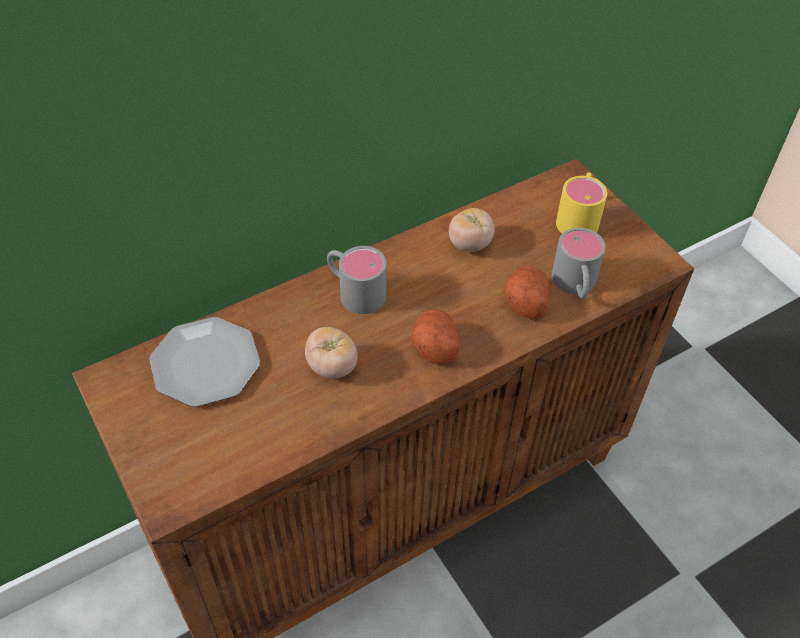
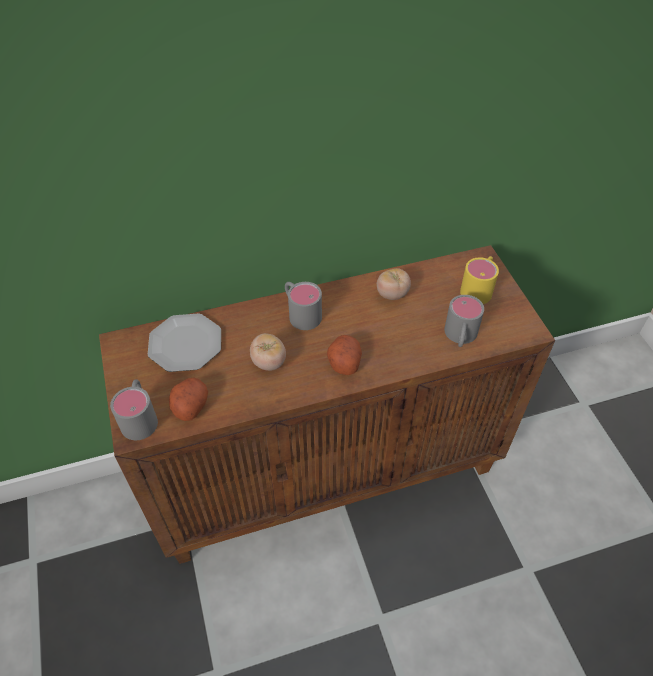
camera: 15 degrees right, 0 degrees up
potato [504,266,551,319] -> potato moved to [169,377,208,421]
none -> grey mug [110,379,158,440]

